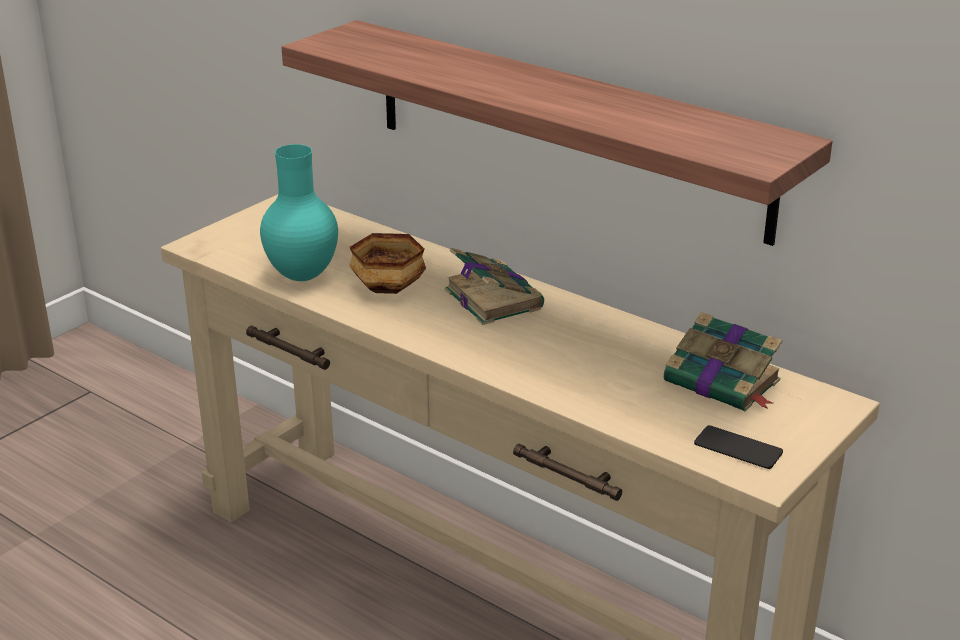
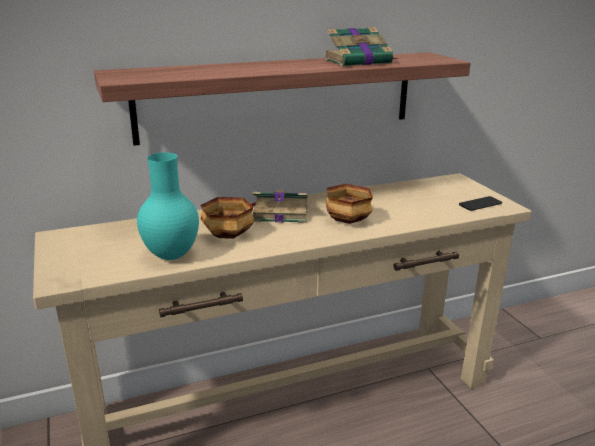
camera: 60 degrees left, 5 degrees down
book [664,312,782,411] -> book moved to [324,27,398,66]
none -> bowl [325,184,373,224]

